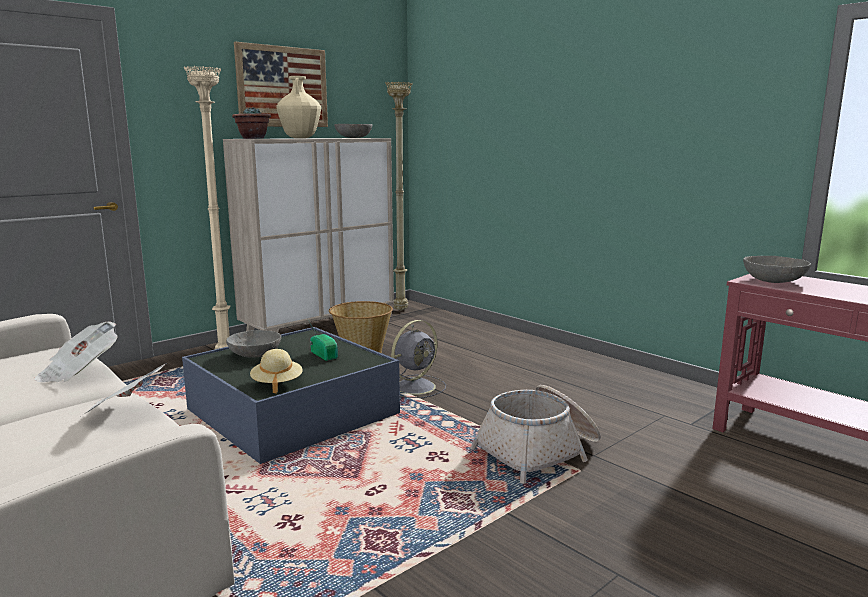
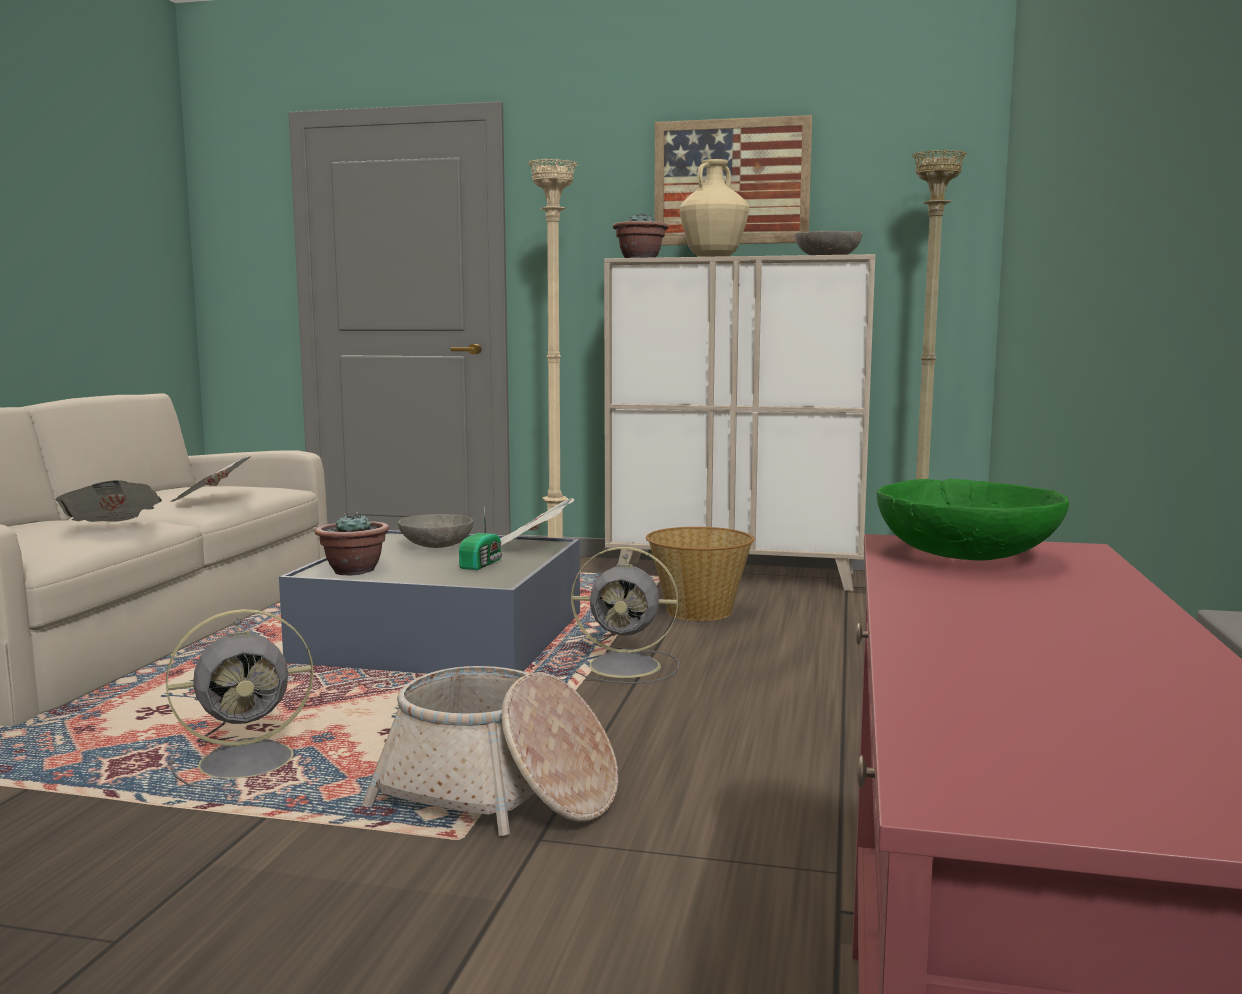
camera: 55 degrees right, 5 degrees down
beige hat [250,349,303,394] -> potted plant [315,512,389,575]
grey bowl [743,256,811,283] -> green bowl [877,479,1069,561]
none -> grey fan [166,609,313,789]
none -> newspaper [500,498,574,546]

